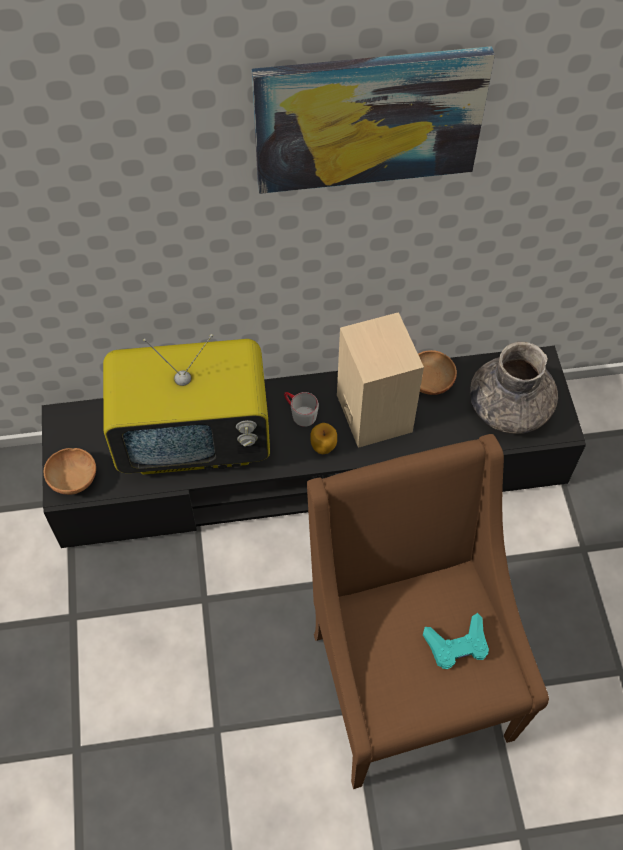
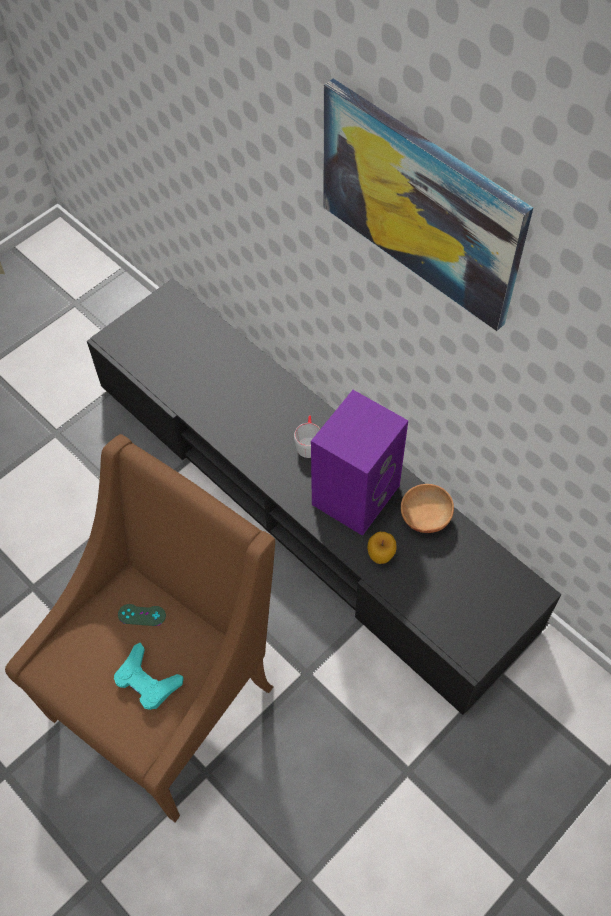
camera: 55 degrees right, 0 degrees up
brown bowl [44,448,96,495] -> none
television [103,334,270,474] -> none
apple [310,423,337,454] -> apple moved to [367,532,396,564]
beige speaker [337,312,424,448] -> purple speaker [311,390,408,536]
grey vase [470,342,558,434] -> none
none -> green game controller [118,604,166,626]

